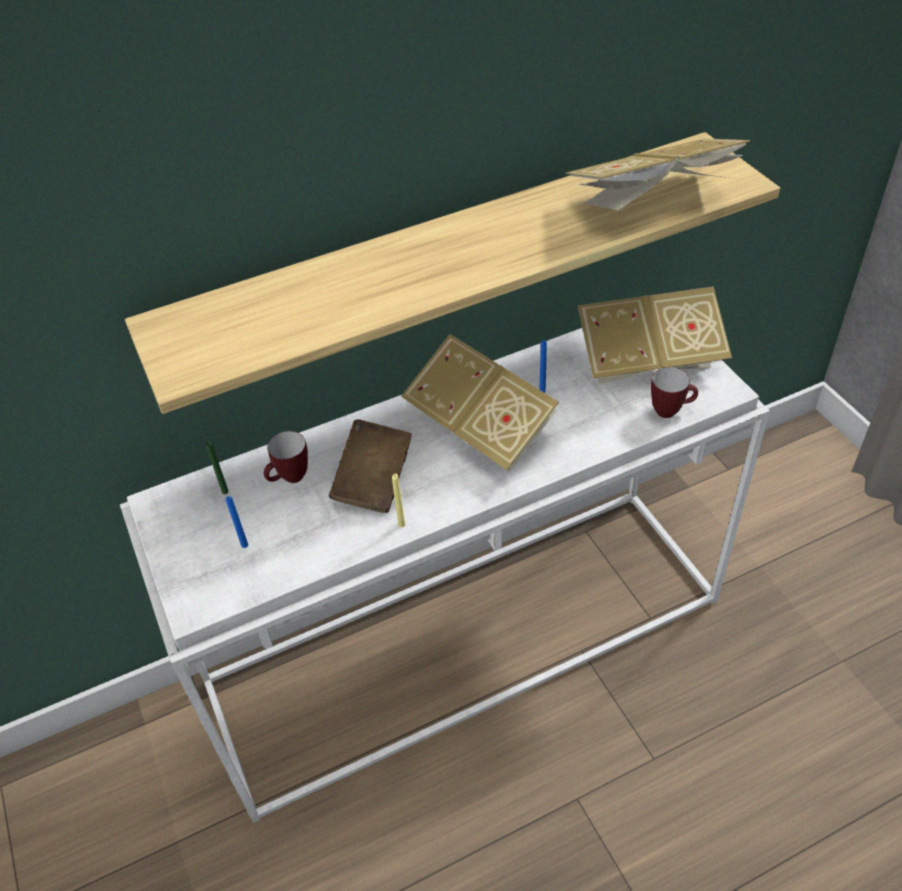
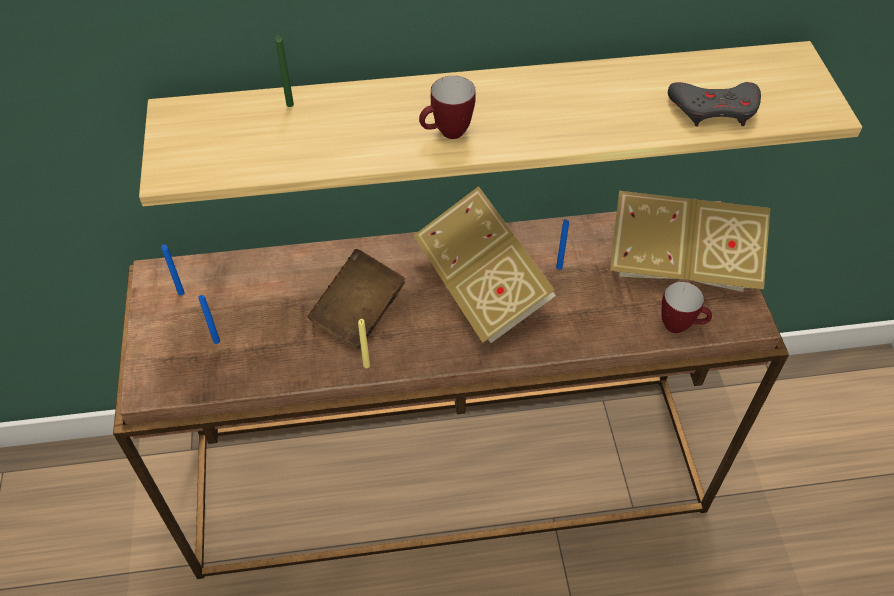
camera: 15 degrees right, 5 degrees up
white console table [120,328,770,823] -> brown console table [113,201,789,579]
green candle [206,441,229,494] -> green candle moved to [275,36,294,107]
mug [264,431,308,483] -> mug moved to [419,76,476,139]
book [566,139,750,210] -> grey game controller [668,82,761,127]
none -> blue candle [161,244,185,296]

